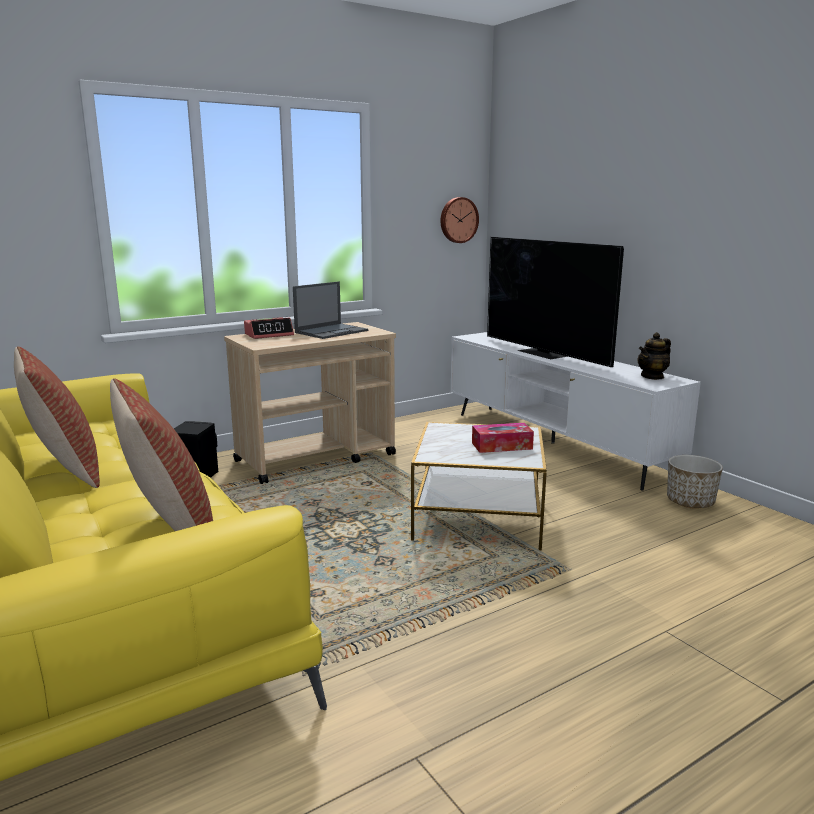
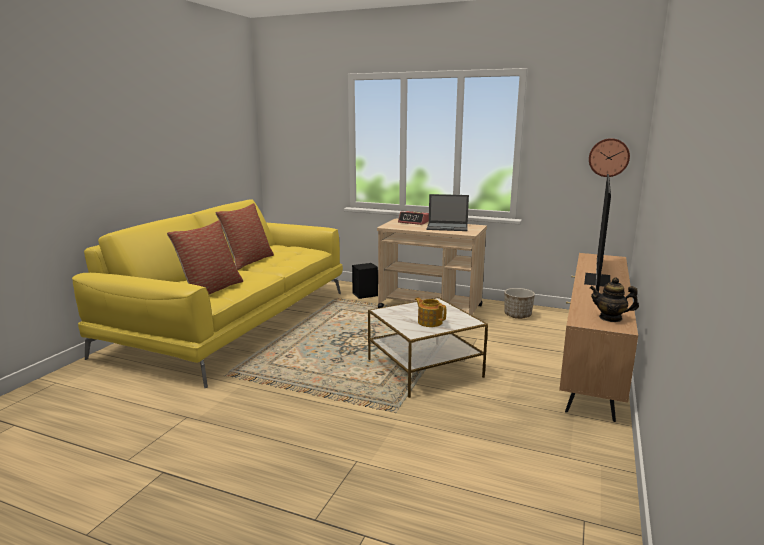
camera: 55 degrees right, 0 degrees up
white tv stand [451,332,701,490] -> brown tv stand [559,253,638,422]
tissue box [472,423,534,453] -> teapot [415,297,446,327]
planter [667,455,723,509] -> planter moved to [504,288,535,319]

